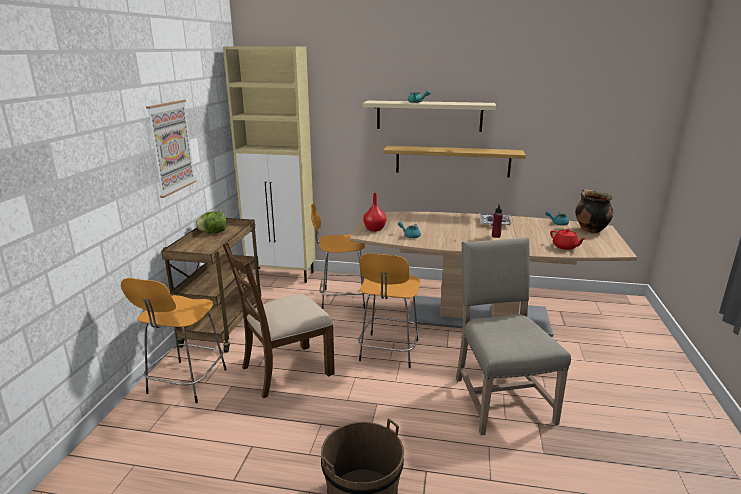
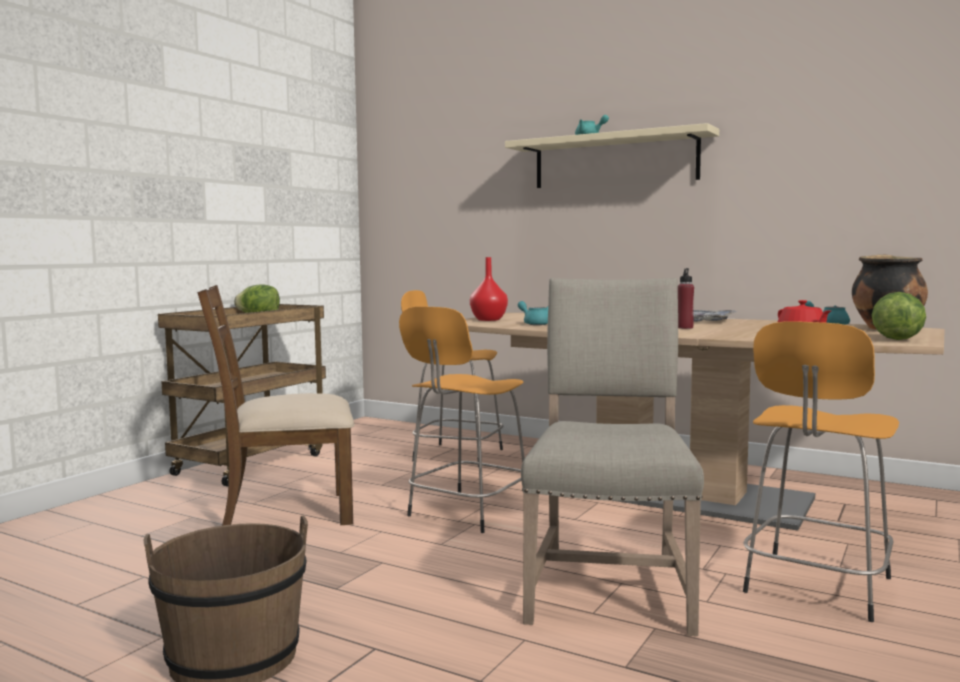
camera: 20 degrees right, 15 degrees down
orange stool [121,278,227,403] -> orange stool moved to [743,321,899,622]
picture [146,100,197,198] -> none
beige cabinet [223,47,315,283] -> none
shelf [383,146,526,177] -> none
none -> lettuce [872,292,926,340]

